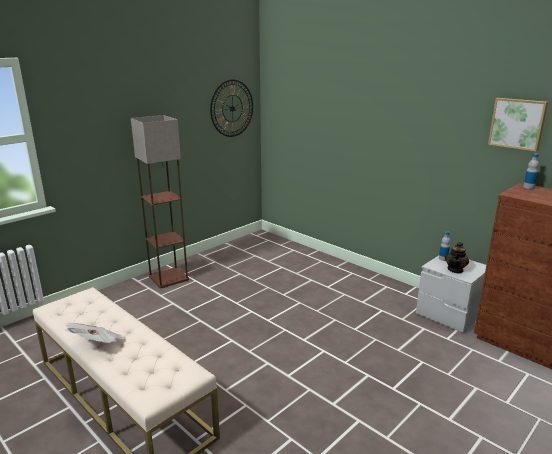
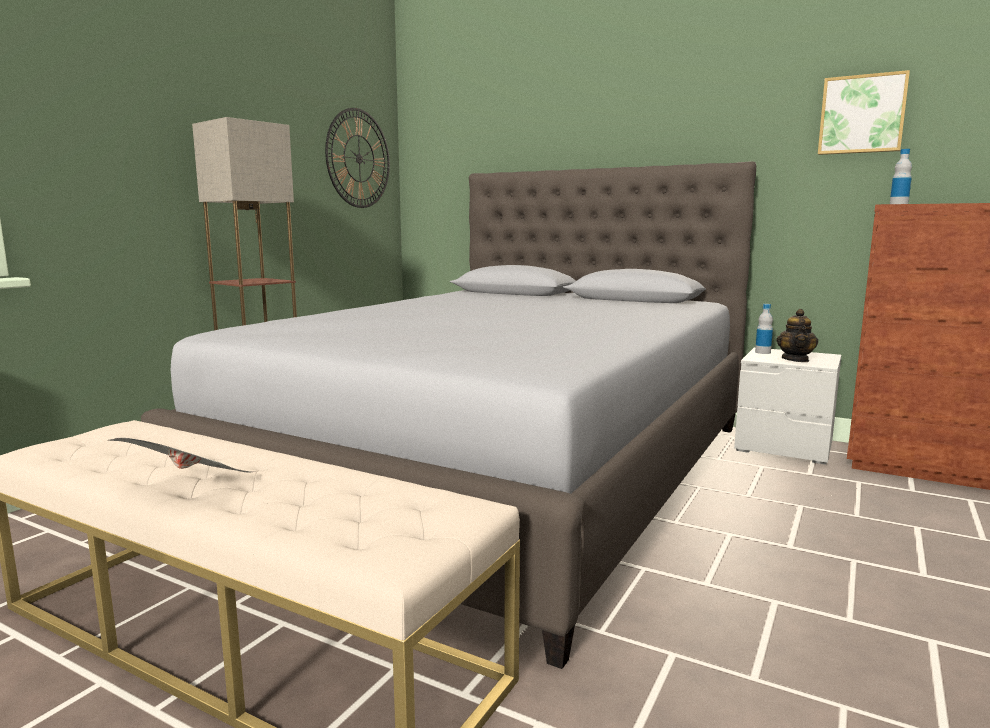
camera: 15 degrees left, 10 degrees down
none -> grey bed [141,161,756,669]

